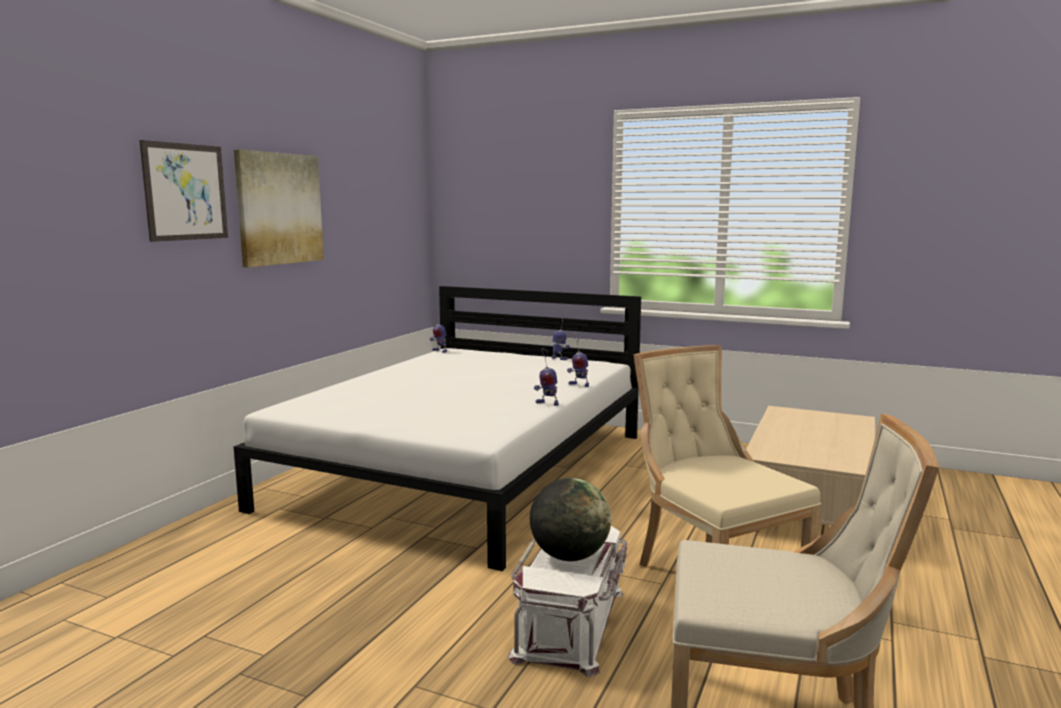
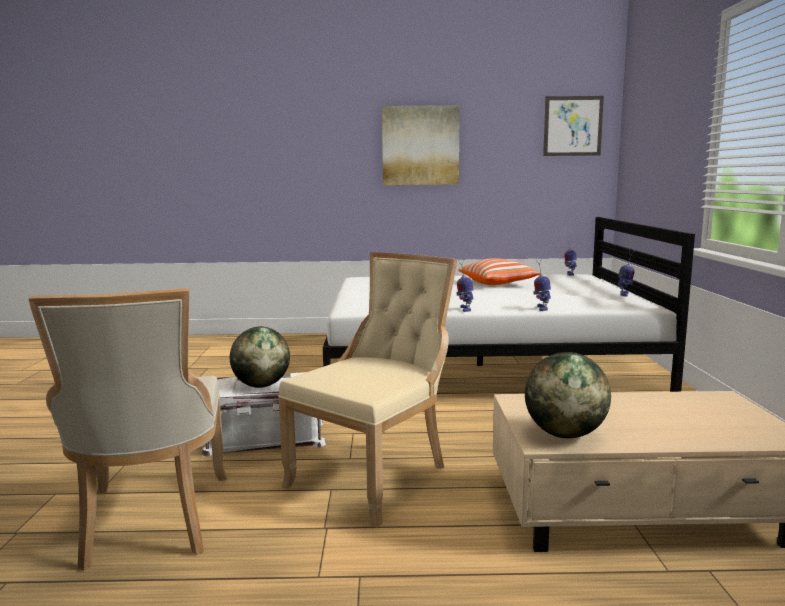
camera: 65 degrees right, 0 degrees up
picture [139,140,228,242] -> picture moved to [543,96,604,156]
none -> pillow [458,258,541,285]
none -> globe [525,352,611,438]

